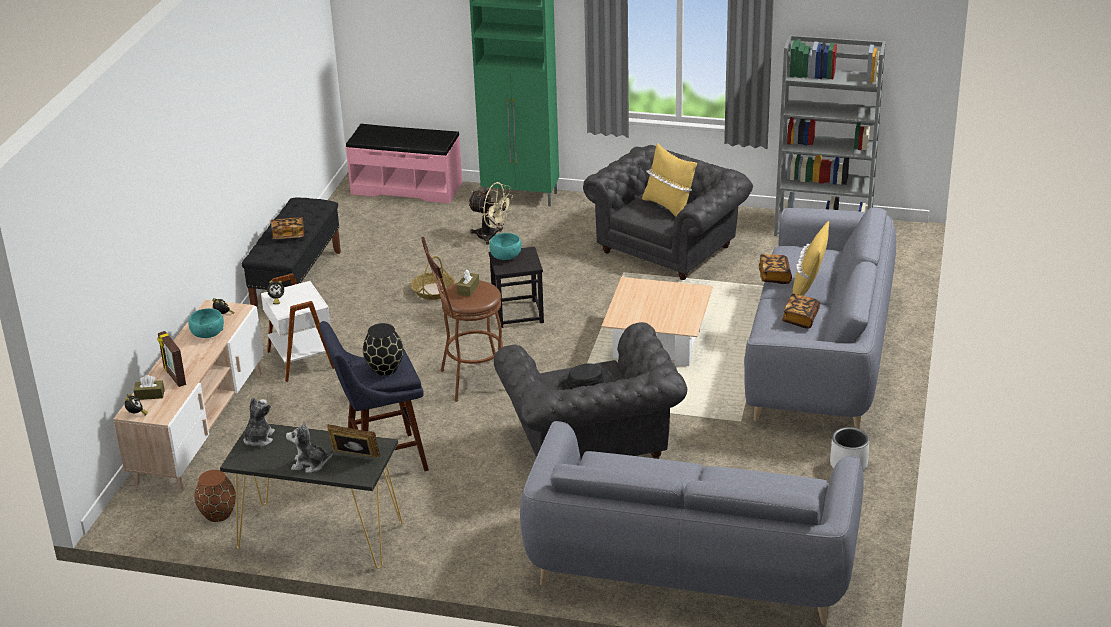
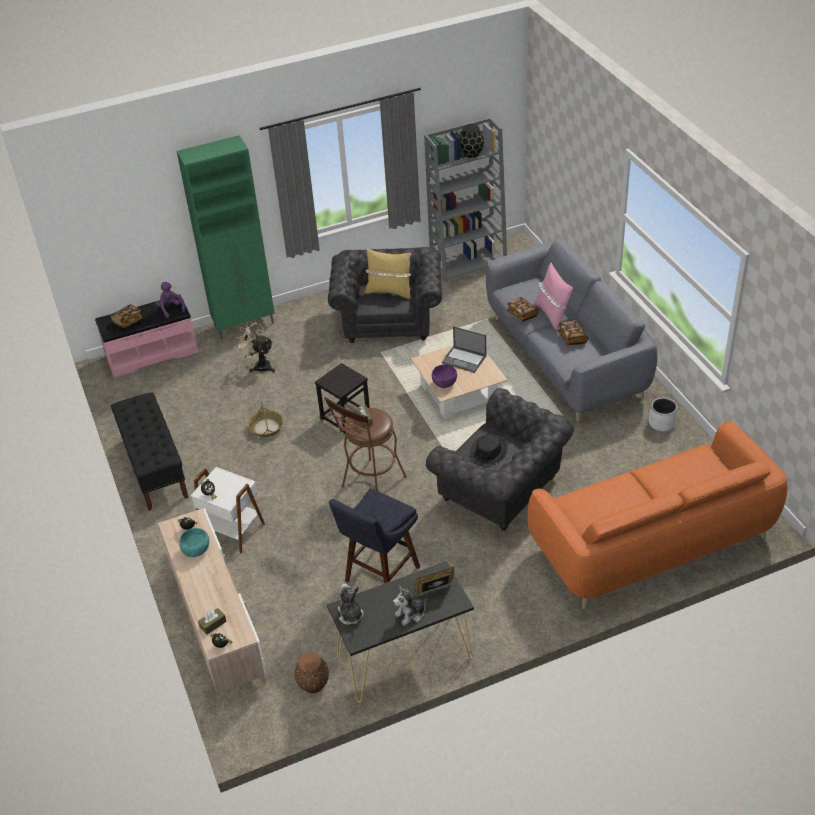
camera: 35 degrees left, 10 degrees up
picture frame [157,331,186,387] -> none
book [271,217,304,239] -> book moved to [110,304,143,328]
black vase [363,323,403,376] -> black vase moved to [460,124,484,158]
beige fan [467,182,513,245] -> beige fan turned 135 degrees counterclockwise [236,322,275,372]
turquoise bowl [489,233,522,260] -> none
grey sofa [520,421,864,625] -> orange sofa [528,421,787,609]
yellow pillow [793,221,829,296] -> pink pillow [535,262,573,331]
none -> purple plush toy [155,282,185,318]
none -> purple bowl [432,364,457,388]
none -> laptop [442,326,486,373]

